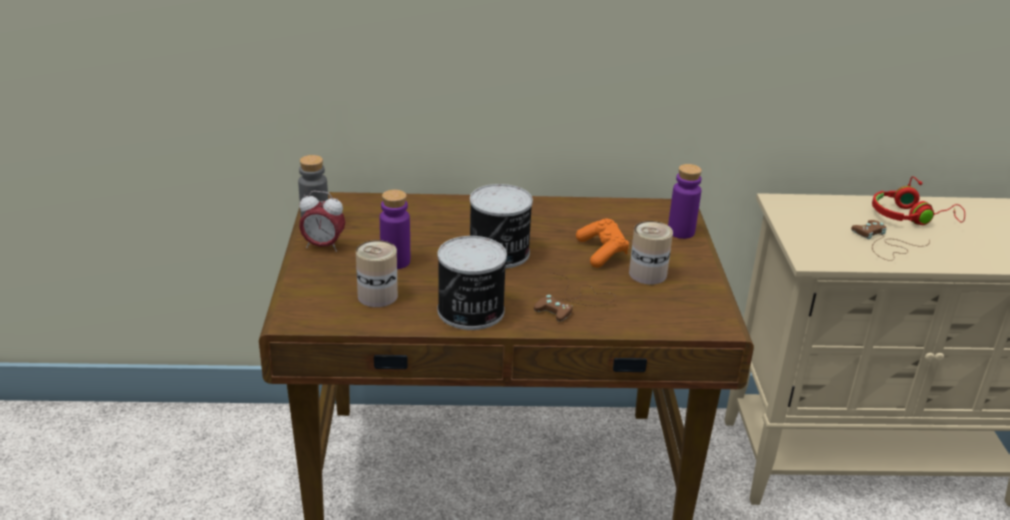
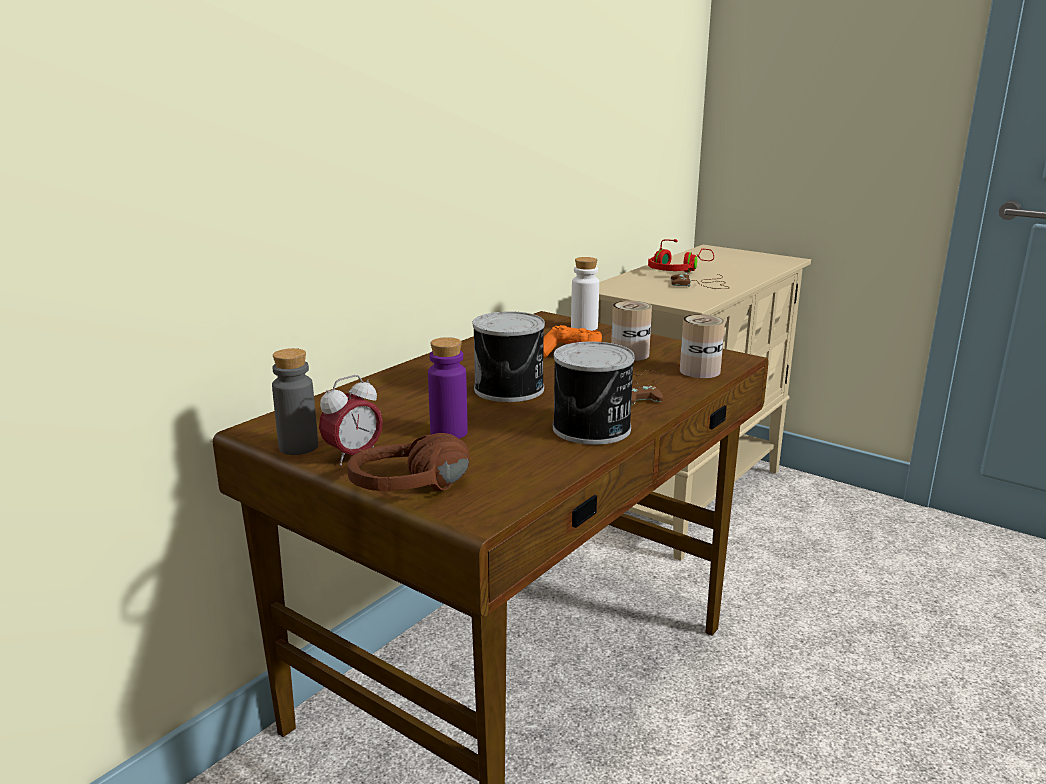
camera: 50 degrees left, 10 degrees down
can [356,240,398,307] -> can moved to [680,314,725,378]
purple bottle [668,164,702,239] -> white bottle [571,257,599,331]
none -> brown headphones [347,433,469,491]

